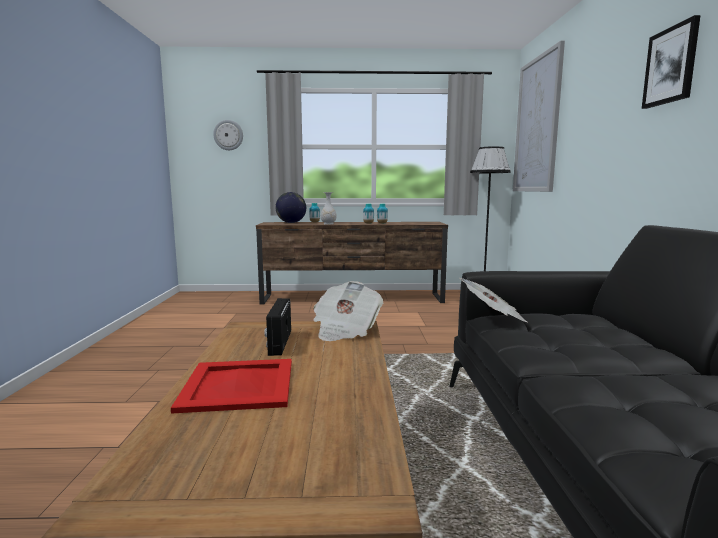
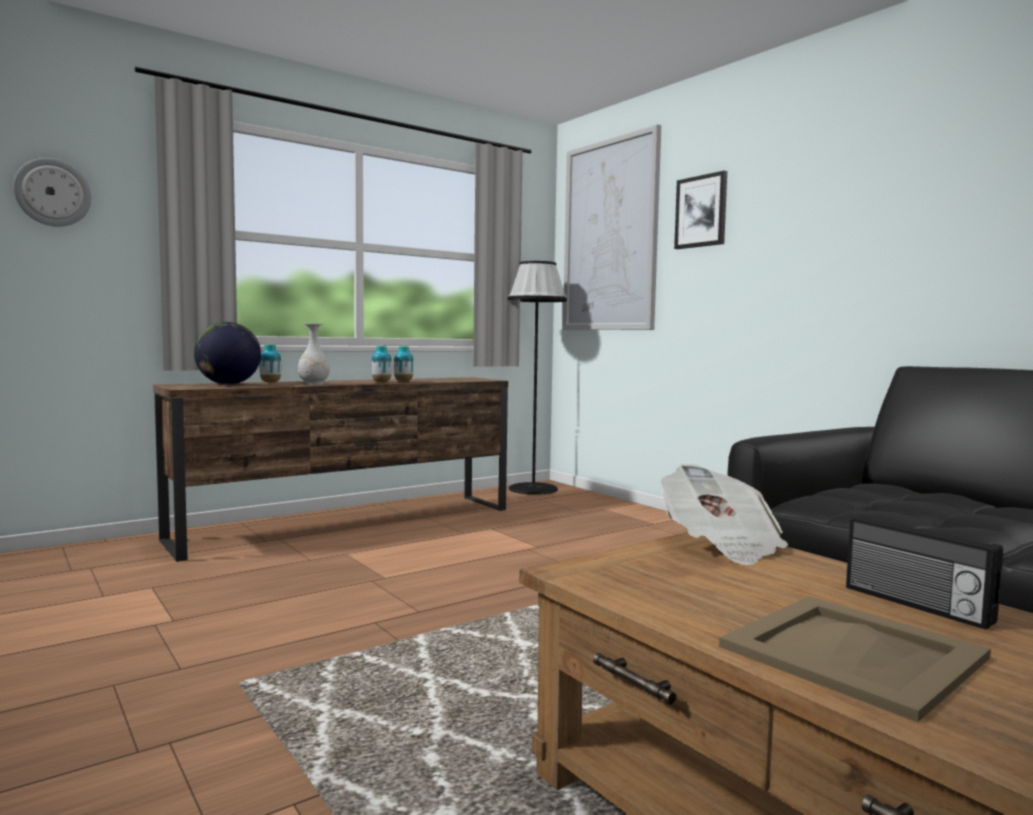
camera: 35 degrees left, 5 degrees down
red tray [171,359,292,414] -> beige tray [719,596,991,722]
radio [265,298,291,356] -> radio moved to [846,516,1003,630]
newspaper [459,278,529,323] -> none
picture [642,15,701,109] -> picture moved to [674,171,727,249]

